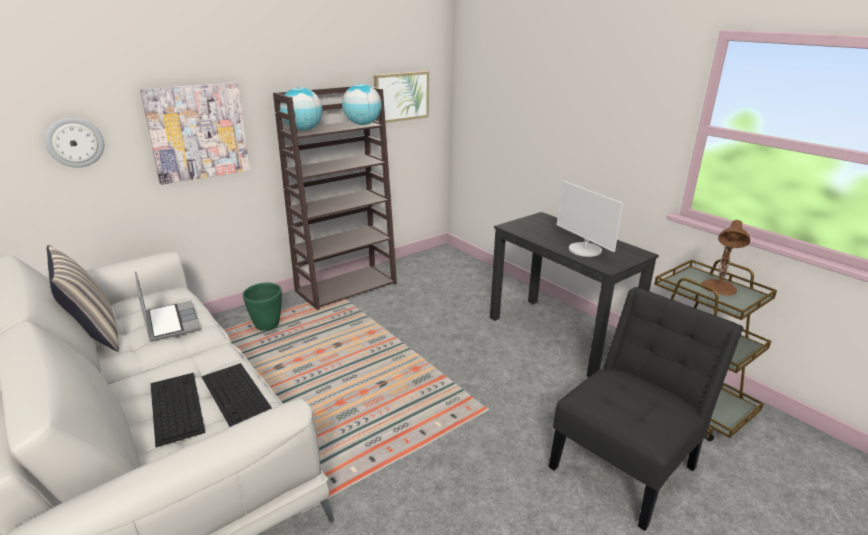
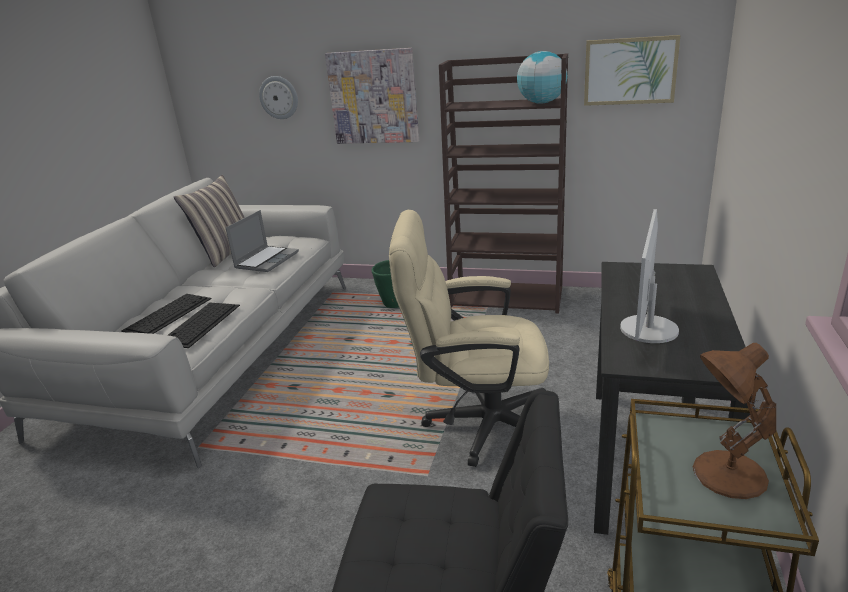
camera: 55 degrees right, 0 degrees up
globe [280,87,322,131] -> none
none -> beige office chair [389,210,549,467]

